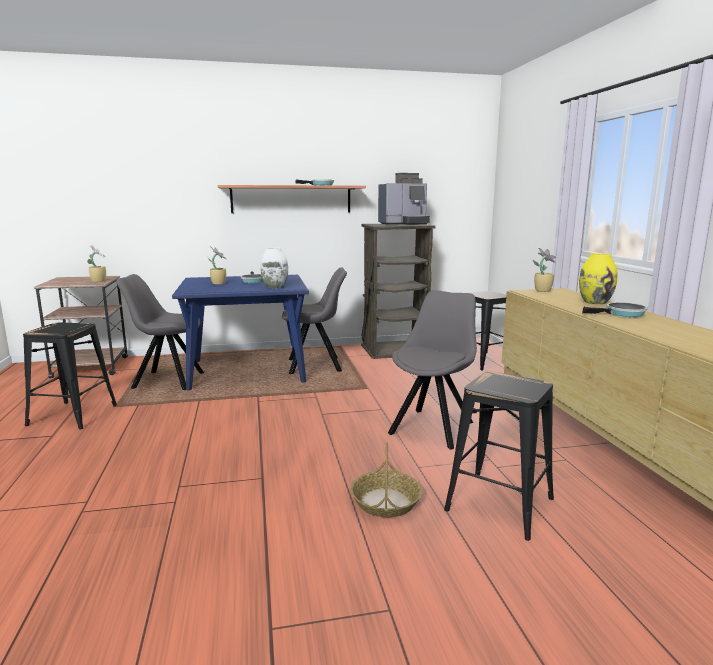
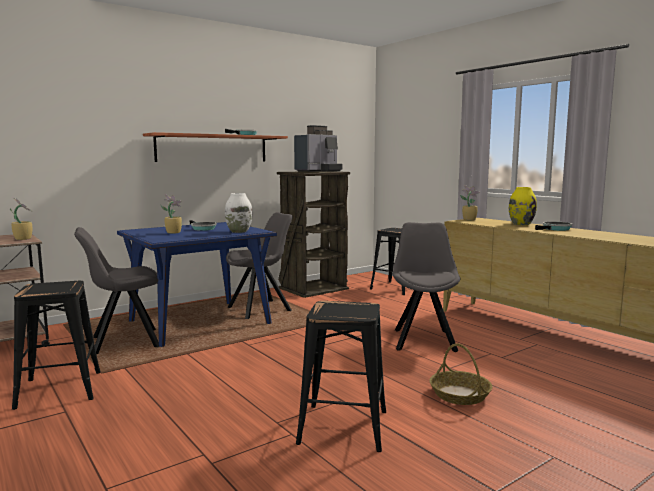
camera: 25 degrees left, 5 degrees down
black stool [444,371,554,541] -> black stool moved to [296,301,386,452]

